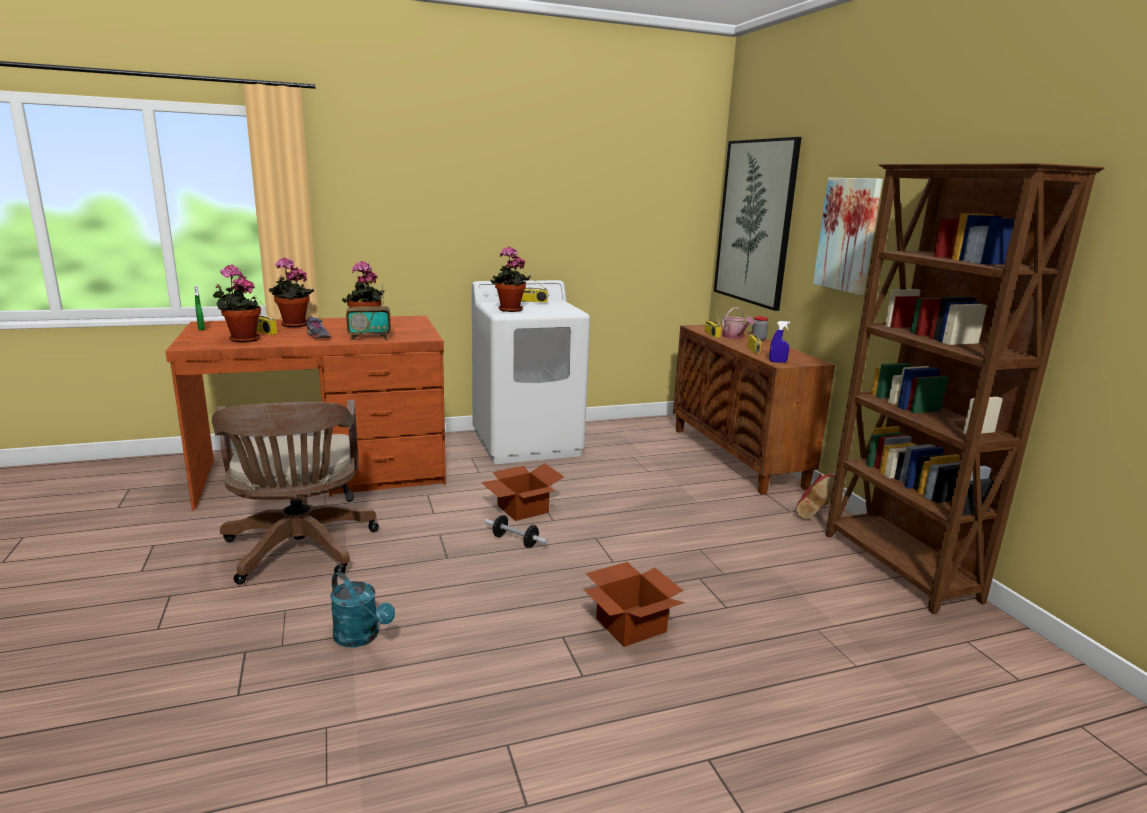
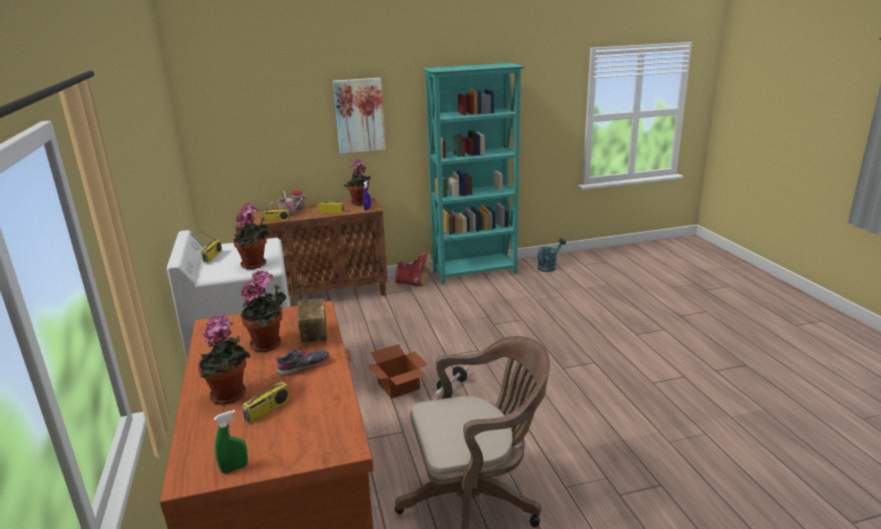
camera: 85 degrees left, 5 degrees up
potted plant [213,265,261,343] -> potted plant moved to [344,159,371,205]
turquoise watering can [330,572,395,647] -> turquoise watering can moved to [537,238,566,272]
cardboard box [584,562,685,647] -> none
picture [714,137,801,311] -> none
brown bookcase [825,163,1105,614] -> turquoise bookcase [422,63,525,285]

